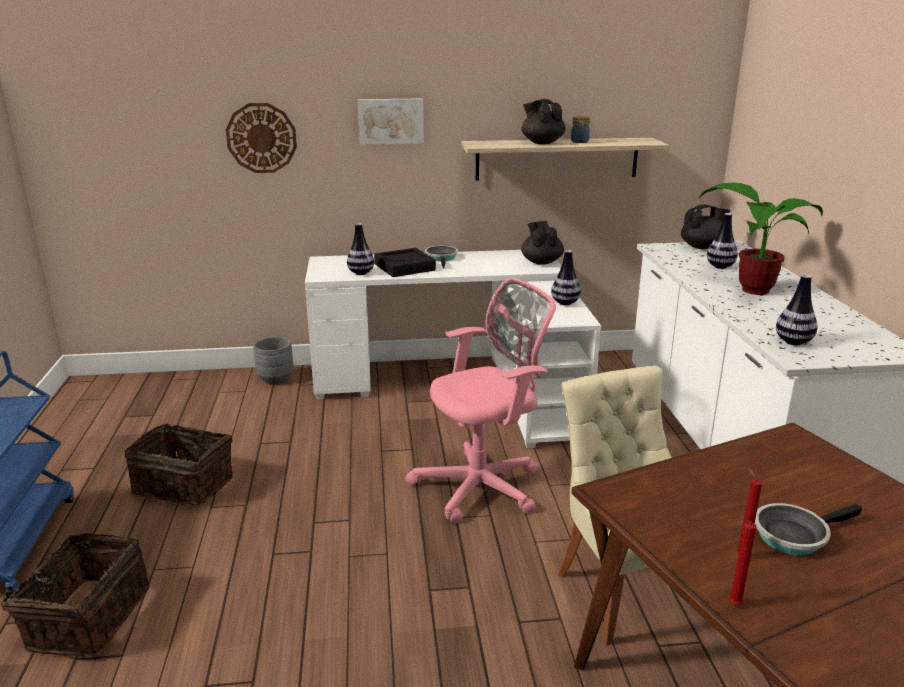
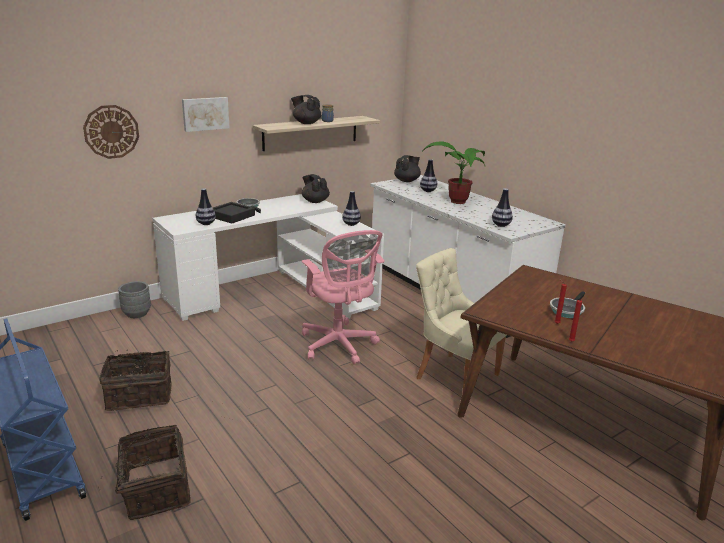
camera: 30 degrees left, 0 degrees up
pink office chair [405,278,556,523] -> pink office chair turned 120 degrees clockwise [302,230,385,365]

